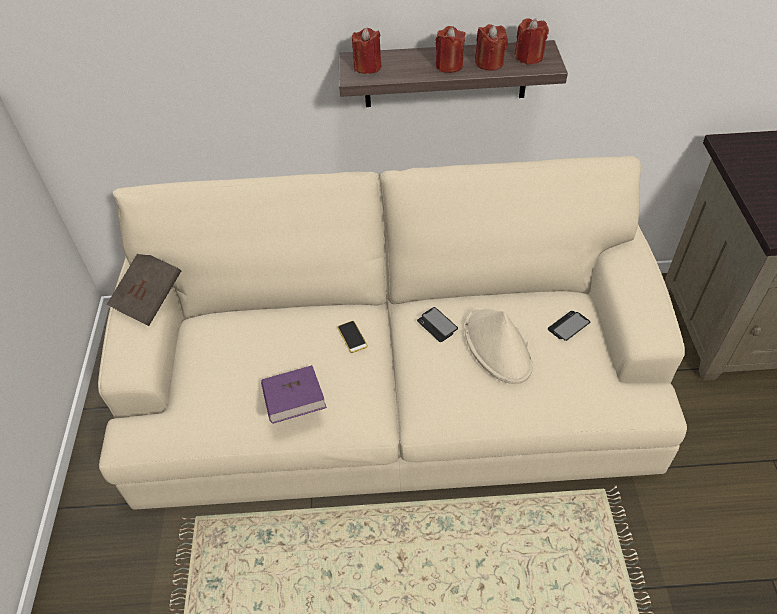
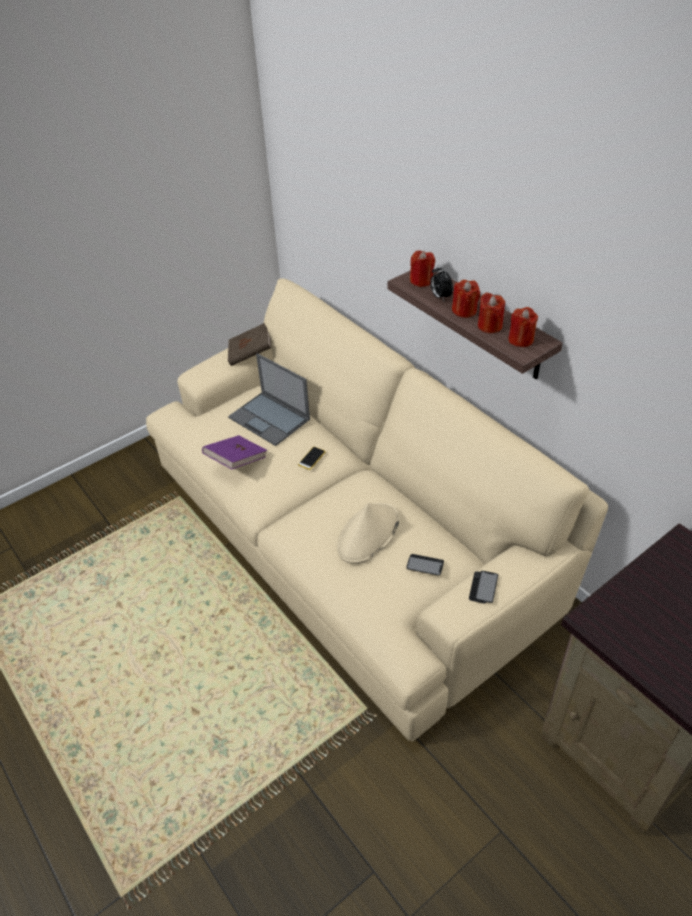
camera: 55 degrees right, 5 degrees down
phone [417,307,458,342] -> phone moved to [469,571,498,603]
none -> laptop [228,353,310,446]
none -> alarm clock [430,265,453,301]

